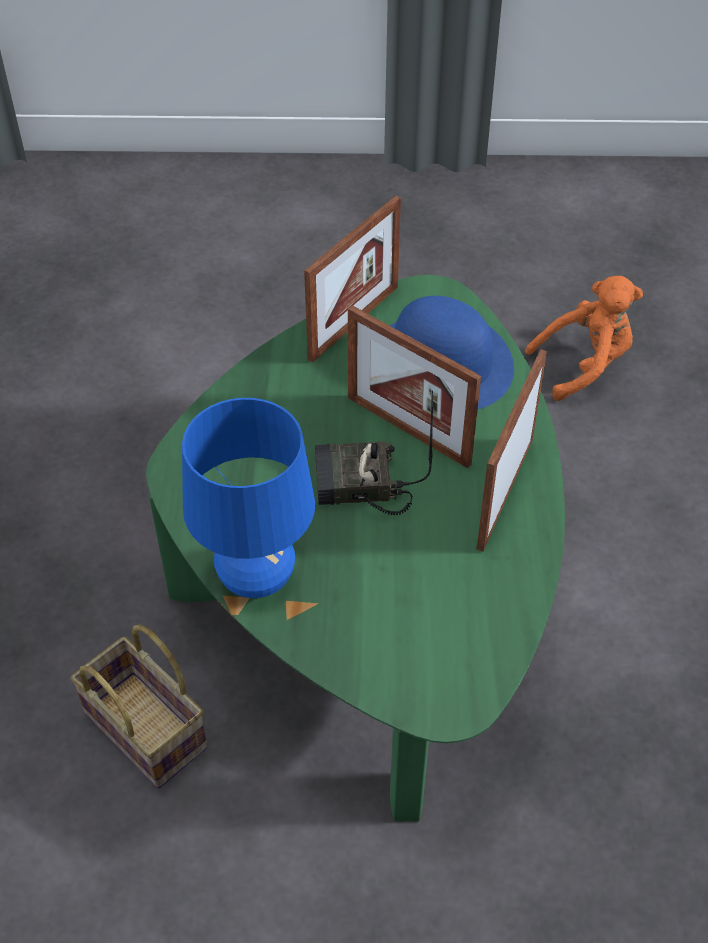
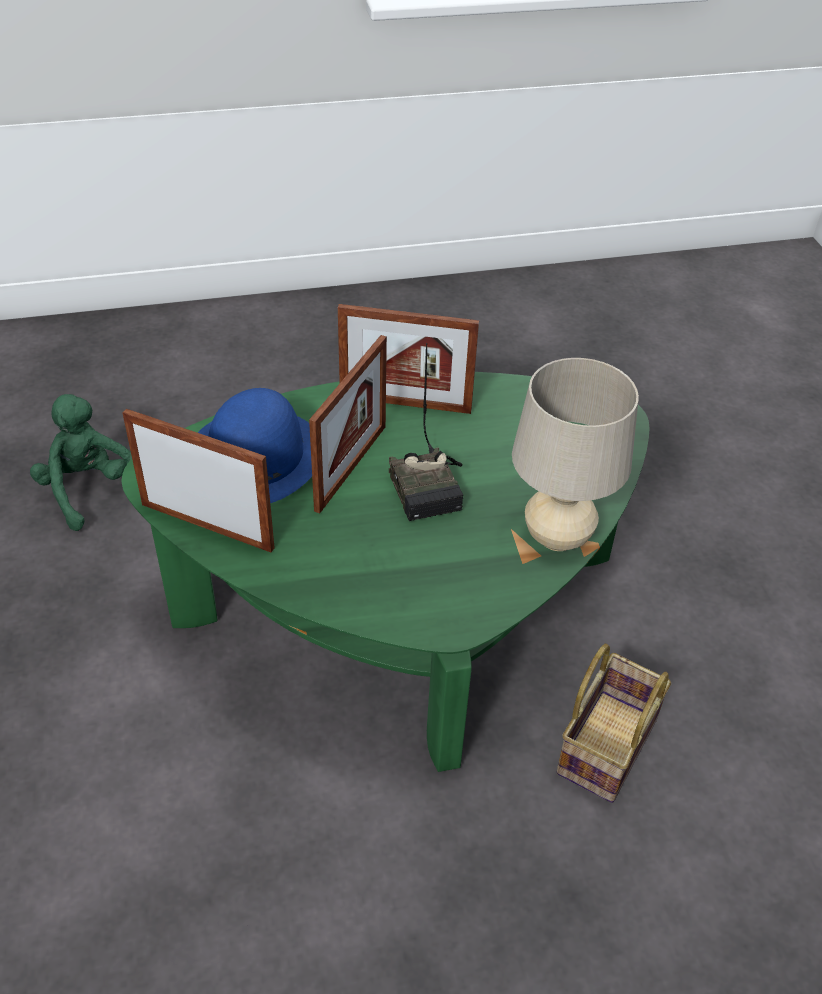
camera: 105 degrees left, 5 degrees down
blue table lamp [182,398,315,598] -> beige table lamp [512,358,639,551]
orange plush toy [525,276,643,401] -> green plush toy [30,394,132,531]

